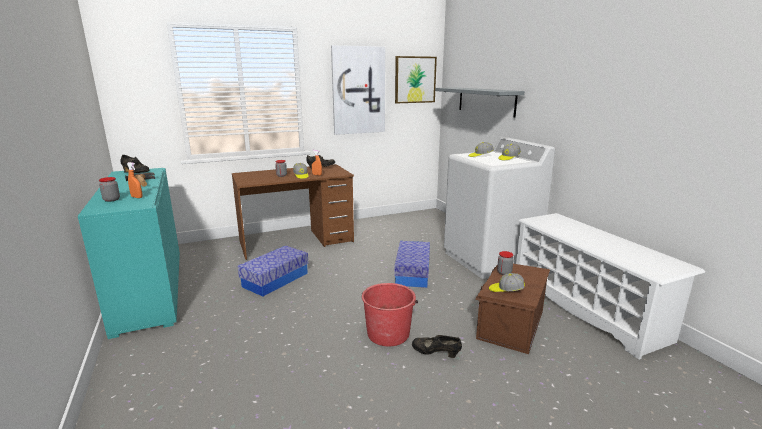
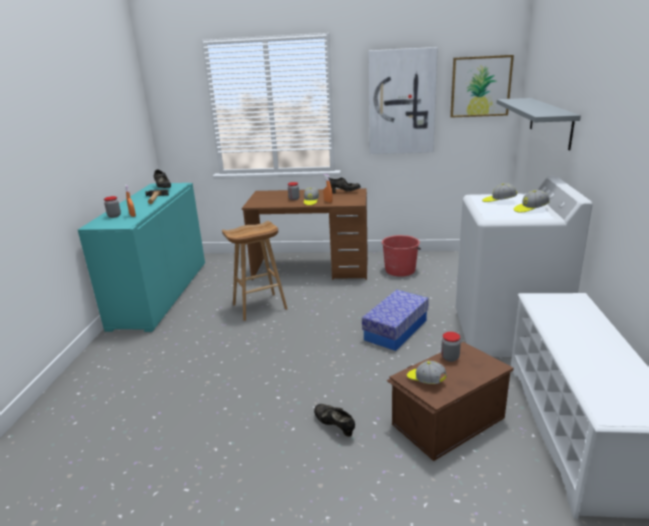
camera: 30 degrees right, 5 degrees up
storage box [238,246,309,296] -> brown stool [222,221,287,321]
red bucket [362,283,418,346] -> red bucket moved to [382,235,421,277]

